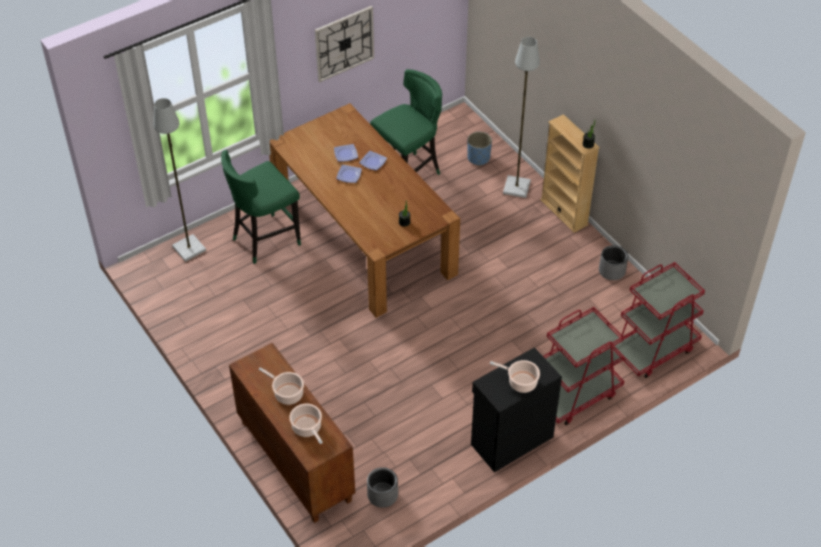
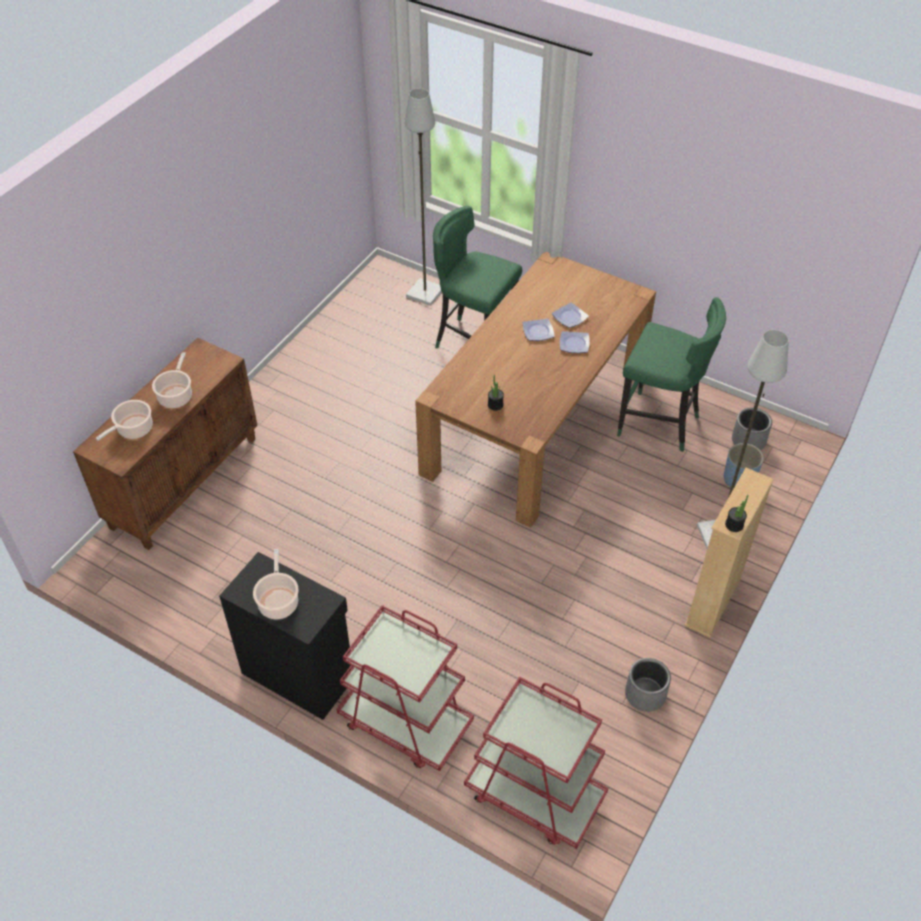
camera: 65 degrees right, 0 degrees up
wall clock [315,6,374,82] -> none
grey planter [367,467,398,508] -> grey planter moved to [732,407,772,450]

